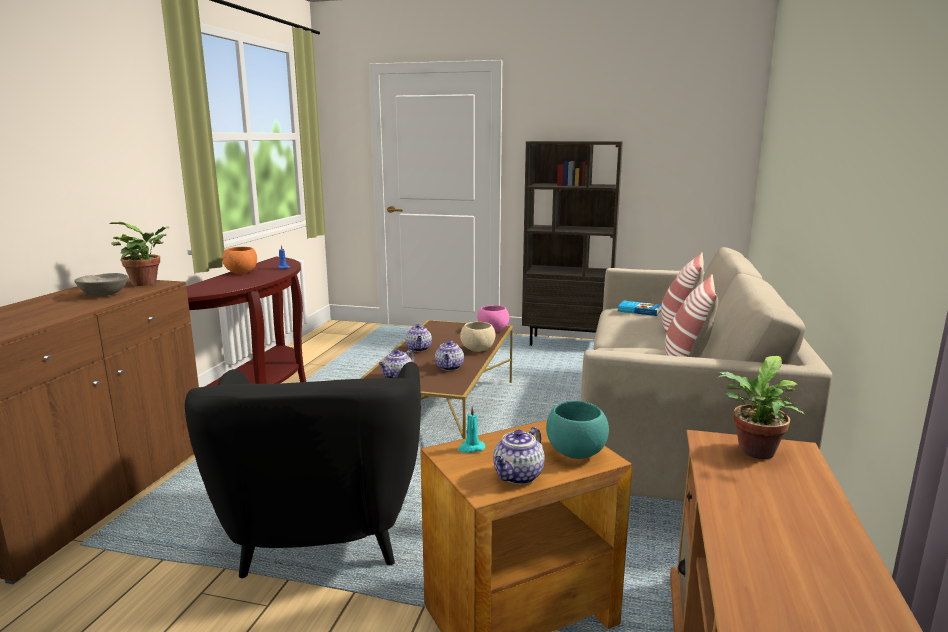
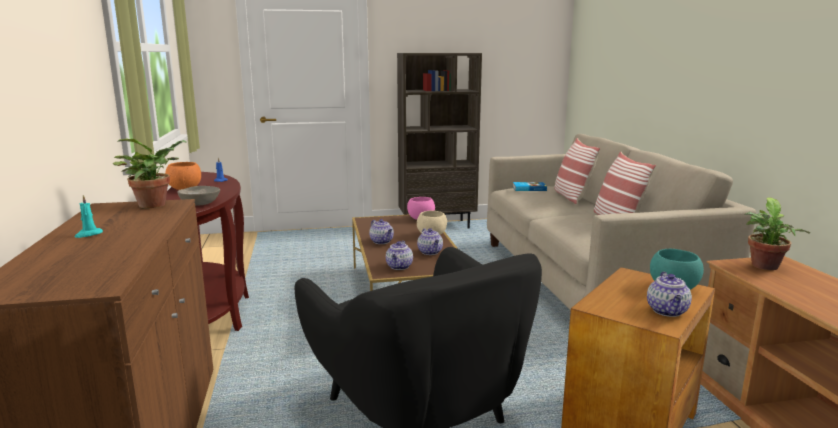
camera: 25 degrees left, 0 degrees up
grey bowl [74,273,128,296] -> grey bowl moved to [177,186,220,206]
turquoise candle [458,406,485,453] -> turquoise candle moved to [75,195,103,238]

